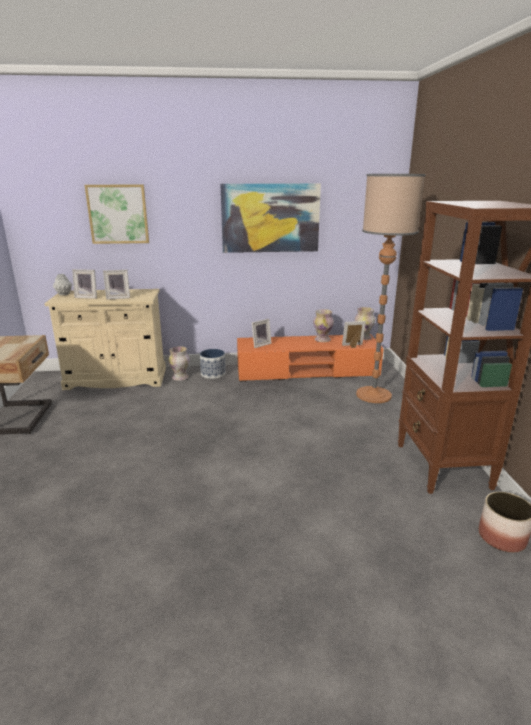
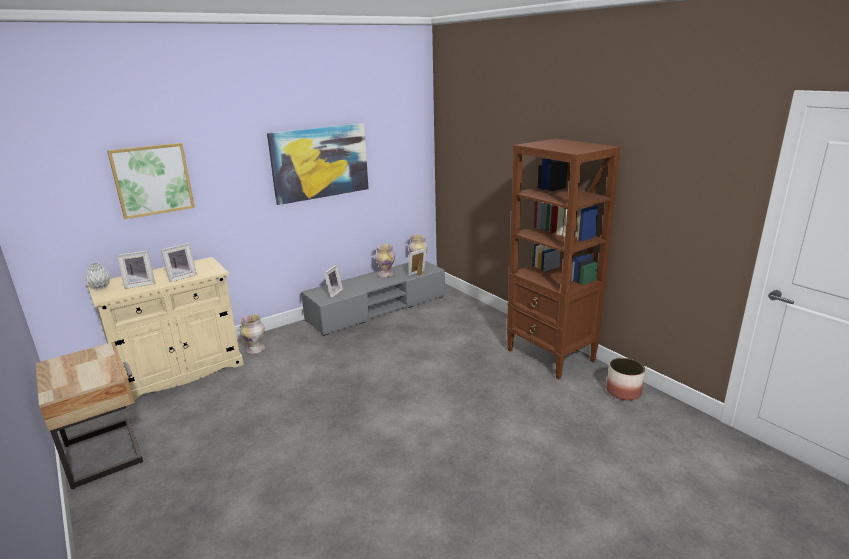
camera: 30 degrees left, 0 degrees up
planter [200,349,226,379] -> none
orange tv stand [237,334,384,382] -> grey tv stand [301,261,445,336]
floor lamp [356,174,426,403] -> none

